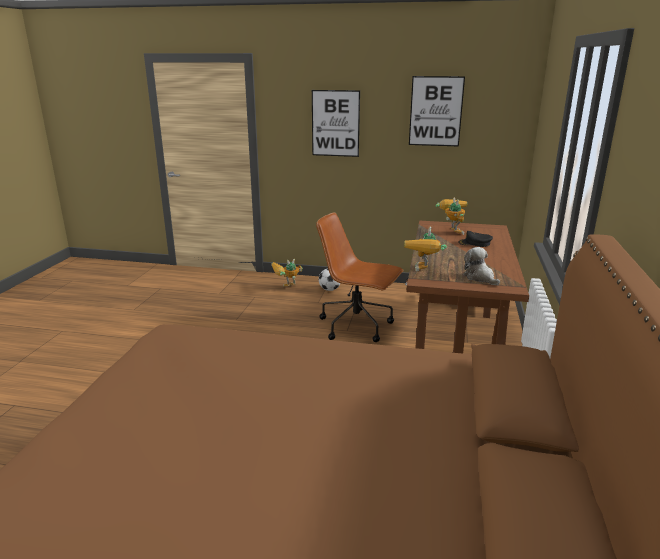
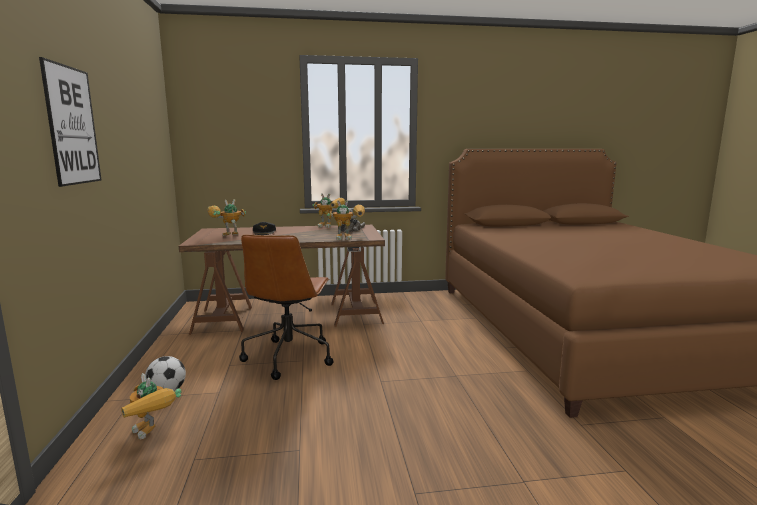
camera: 110 degrees left, 10 degrees down
picture [409,76,465,146] -> none
none -> toy robot [312,193,346,228]

